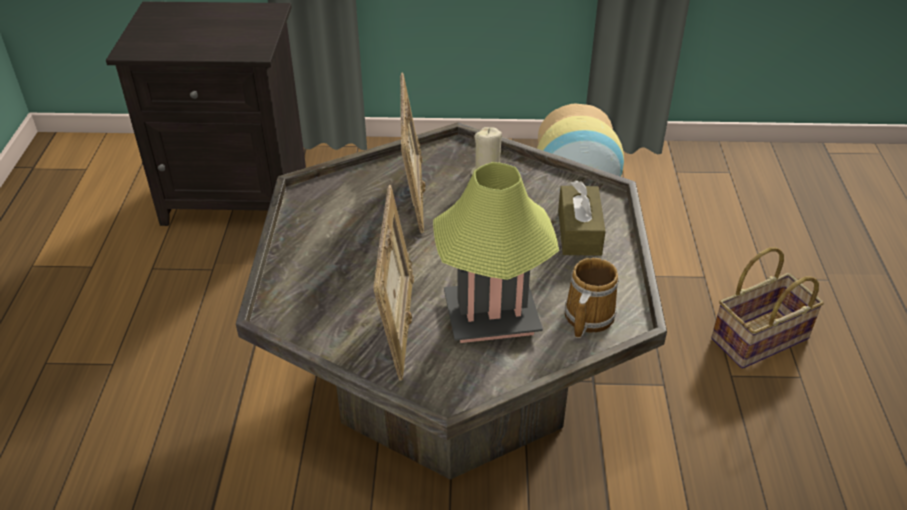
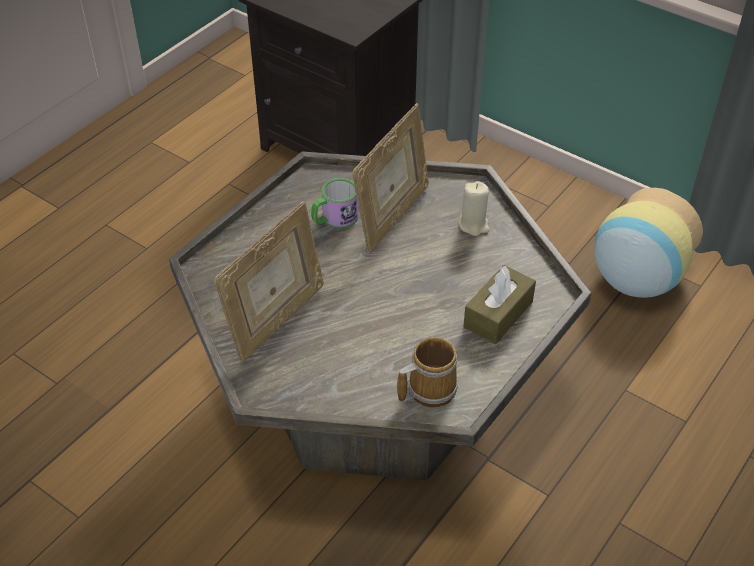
camera: 35 degrees right, 5 degrees up
table lamp [433,162,559,343] -> none
basket [711,247,824,369] -> none
none -> mug [311,178,358,229]

